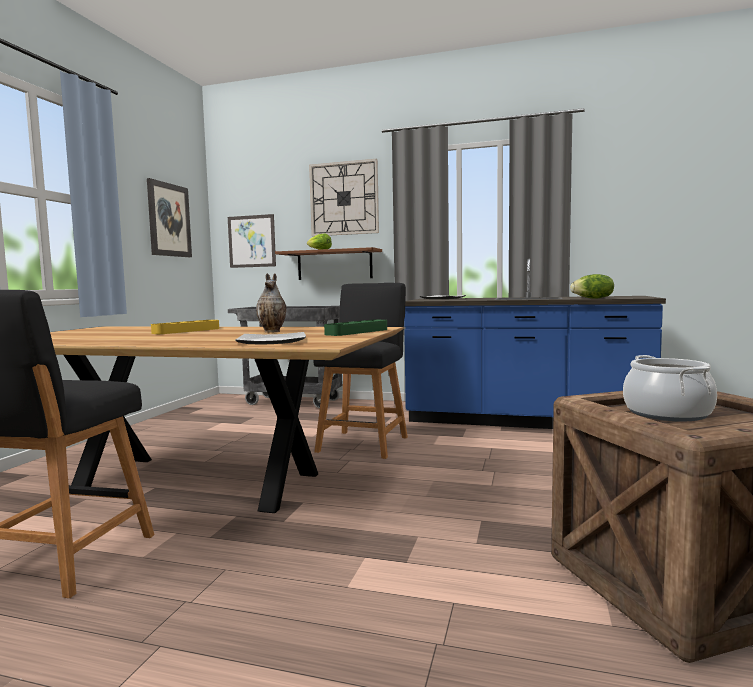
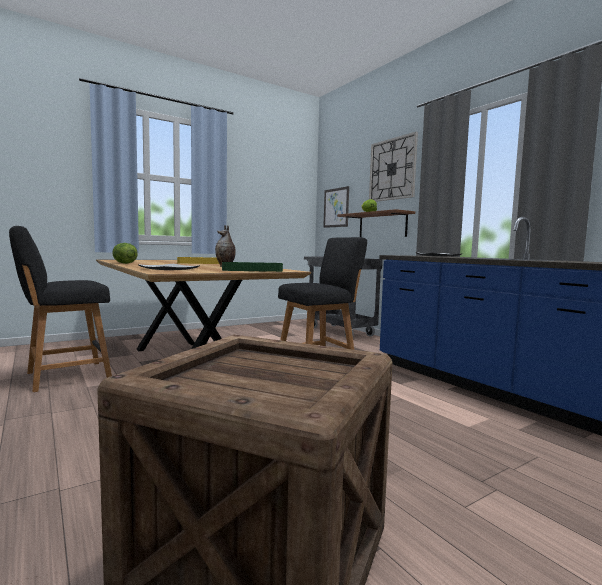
camera: 40 degrees right, 0 degrees up
picture [147,178,192,257] -> none
lettuce [570,274,614,299] -> lettuce moved to [112,243,138,264]
cooking pot [623,355,717,422] -> none

